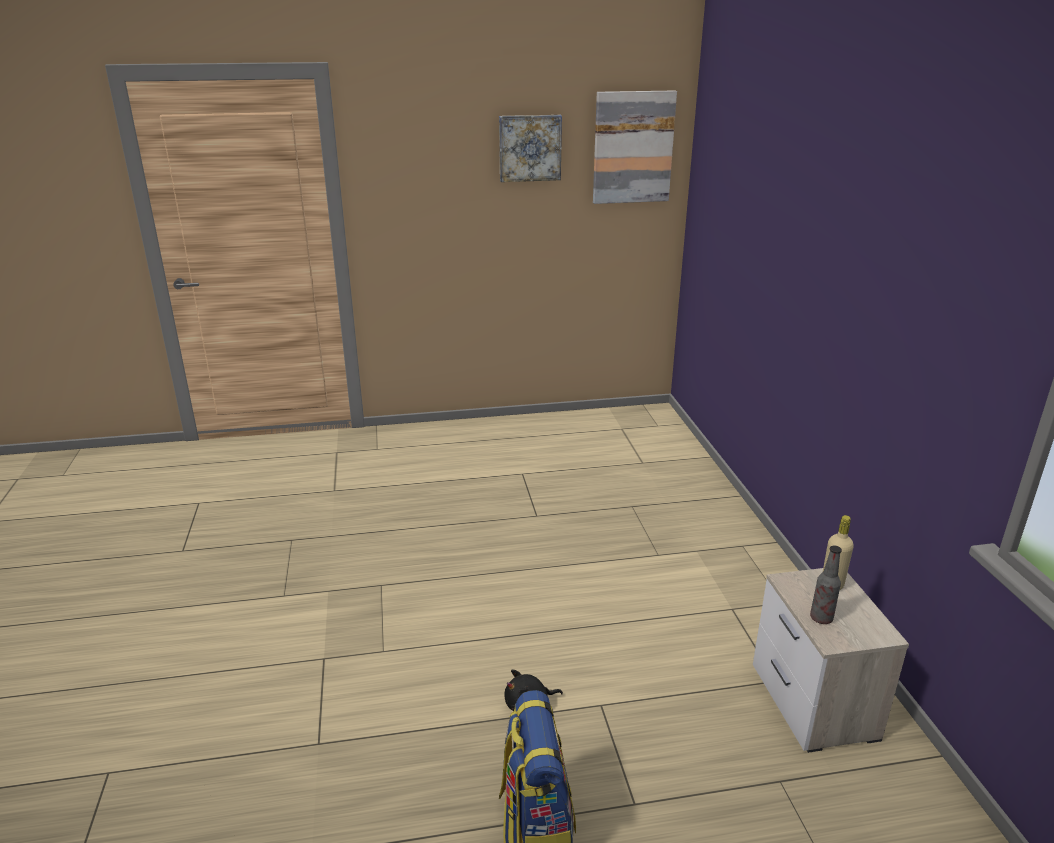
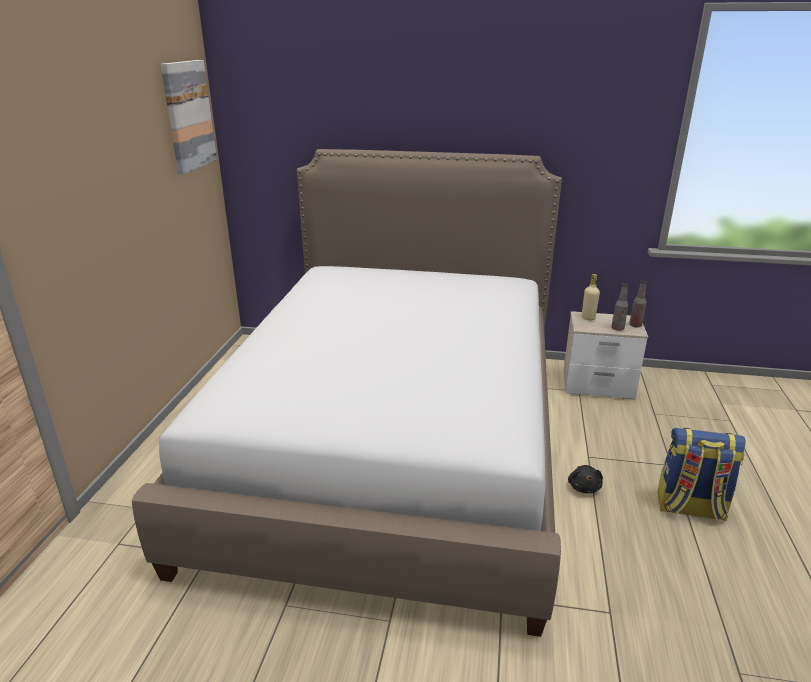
camera: 70 degrees left, 0 degrees up
picture [499,115,562,182] -> none
none -> bed [132,149,562,637]
none -> bottle [629,280,647,327]

